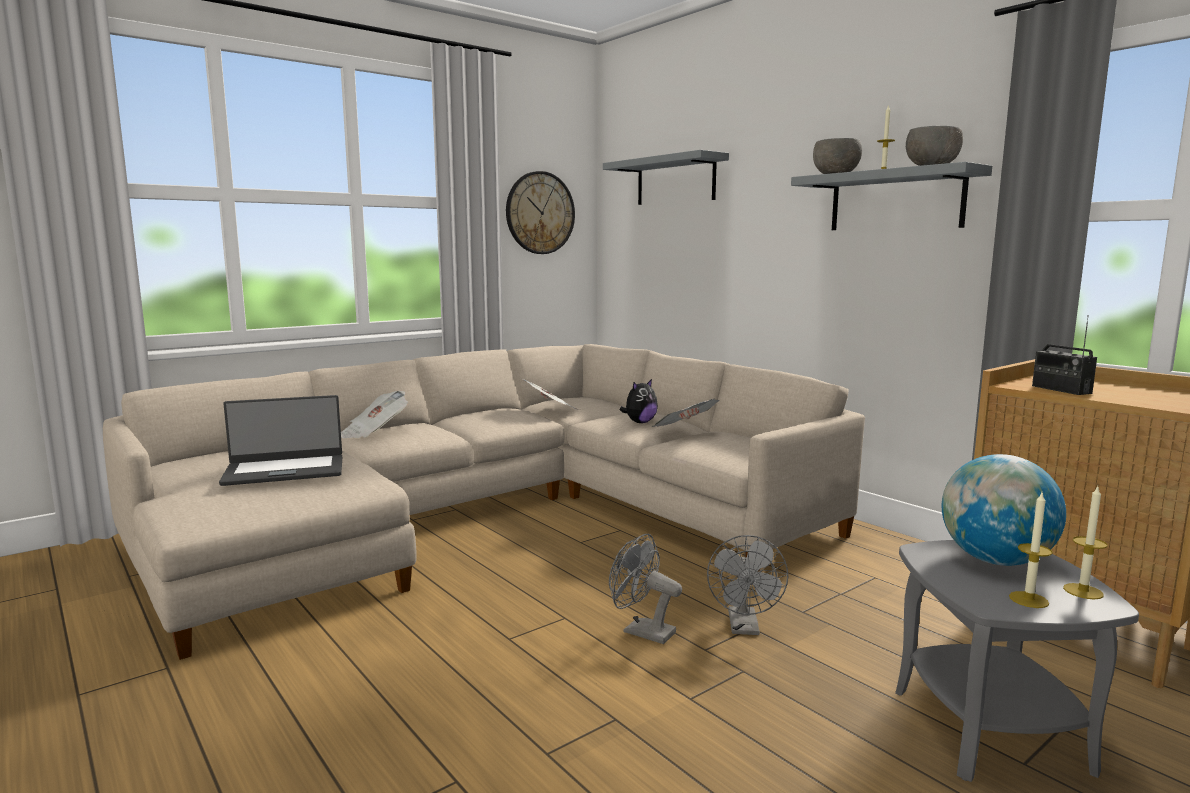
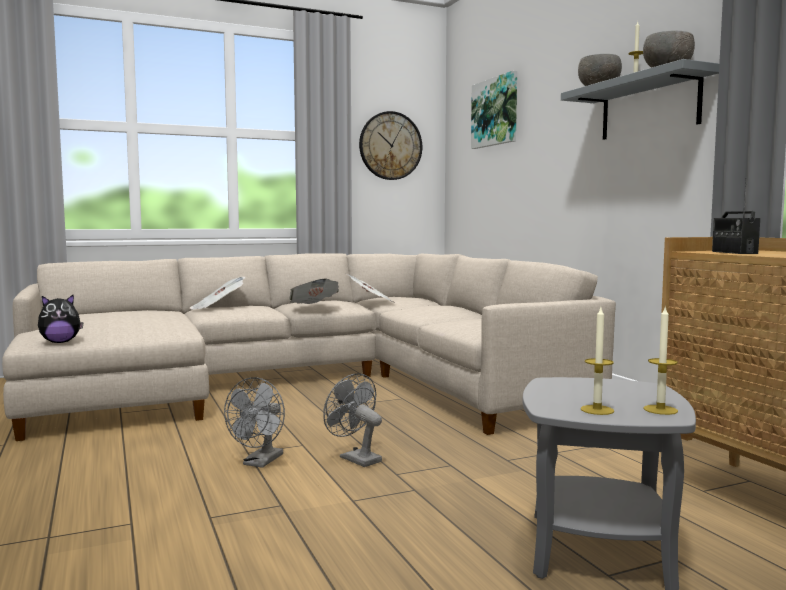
camera: 15 degrees right, 5 degrees down
laptop [219,395,342,486] -> none
grey shelf [603,150,729,205] -> picture [471,71,517,149]
plush toy [620,379,658,423] -> plush toy moved to [38,294,84,343]
newspaper [651,399,719,427] -> newspaper moved to [289,279,339,304]
grey fan [707,535,788,635] -> grey fan moved to [224,377,285,468]
globe [942,454,1066,566] -> none

